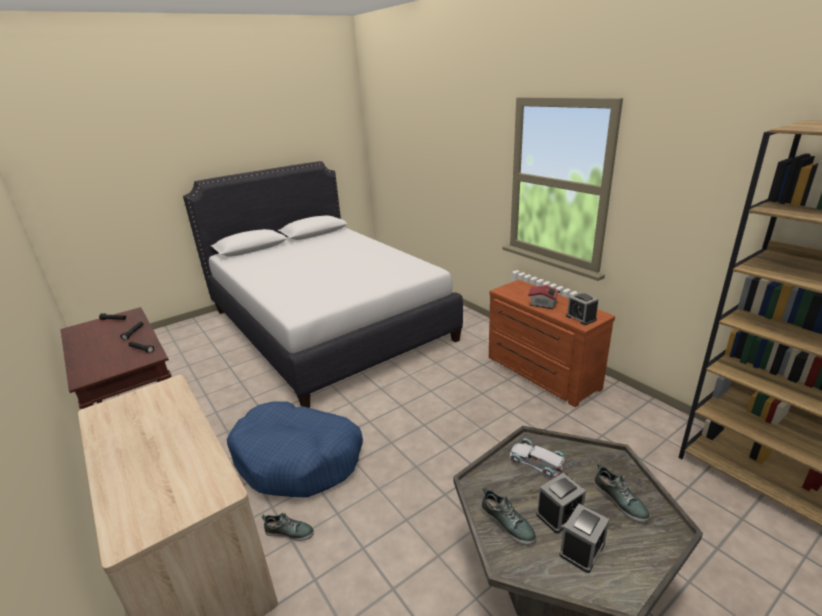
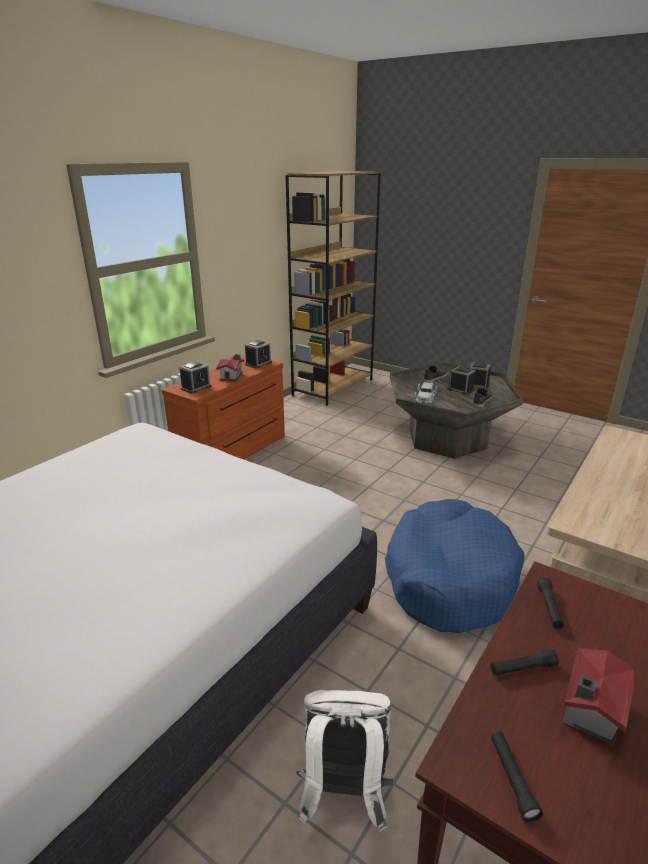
camera: 110 degrees left, 0 degrees up
shoe [261,513,314,541] -> none
none -> alarm clock [180,361,212,394]
none -> white backpack [296,690,393,832]
none -> toy house [563,648,634,746]

